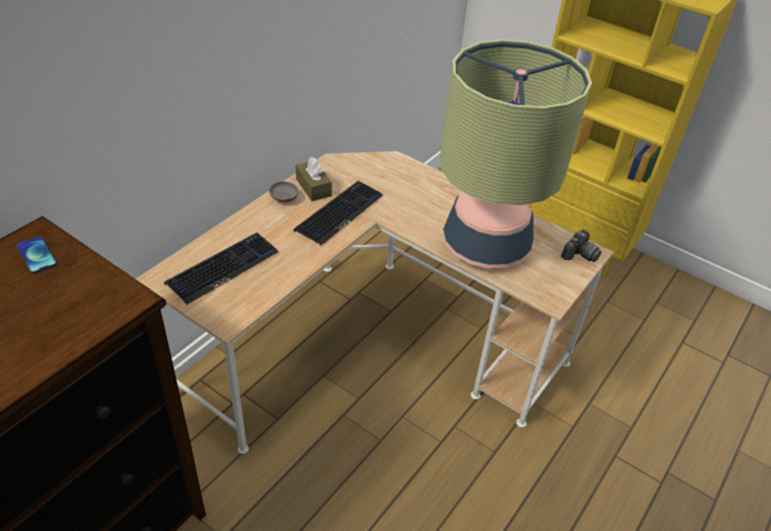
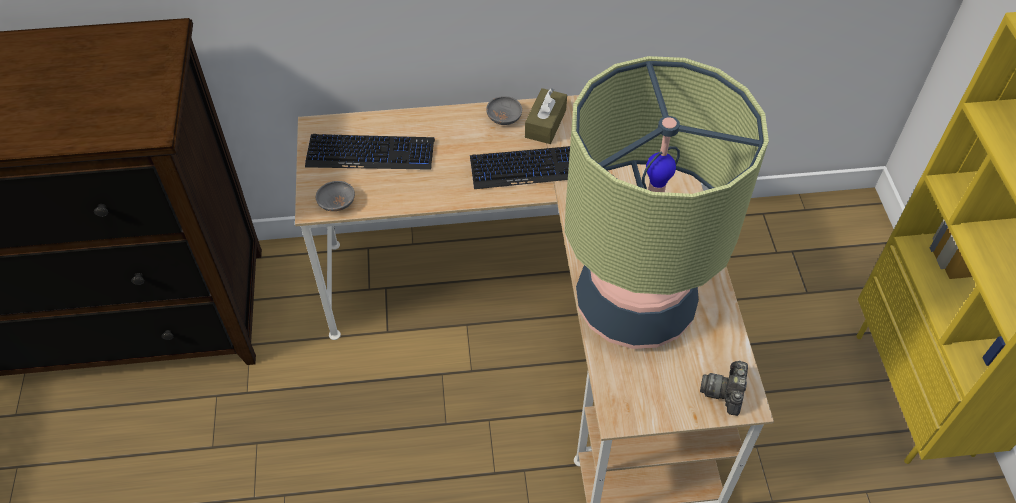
camera: 50 degrees right, 10 degrees up
phone [16,236,57,274] -> none
camera [561,229,602,262] -> camera turned 105 degrees clockwise [700,360,748,416]
none -> grey bowl [316,181,355,211]

